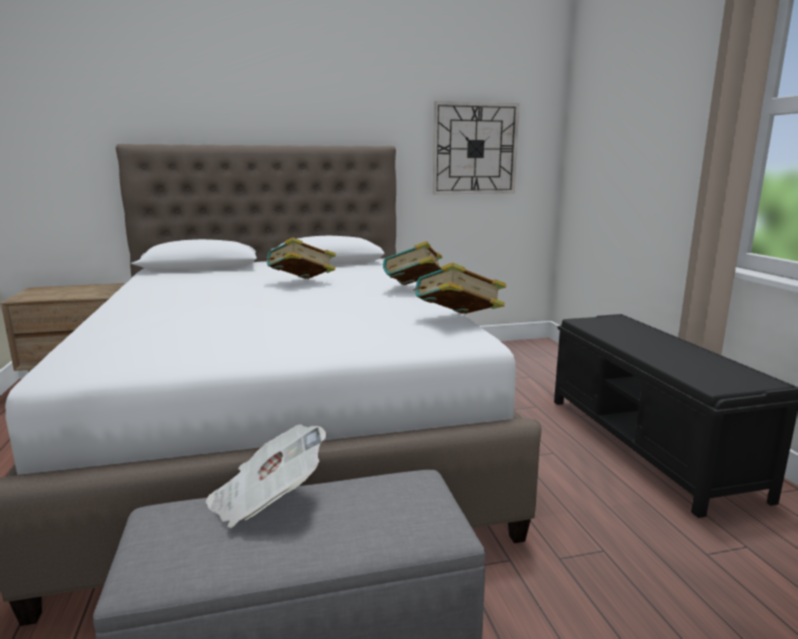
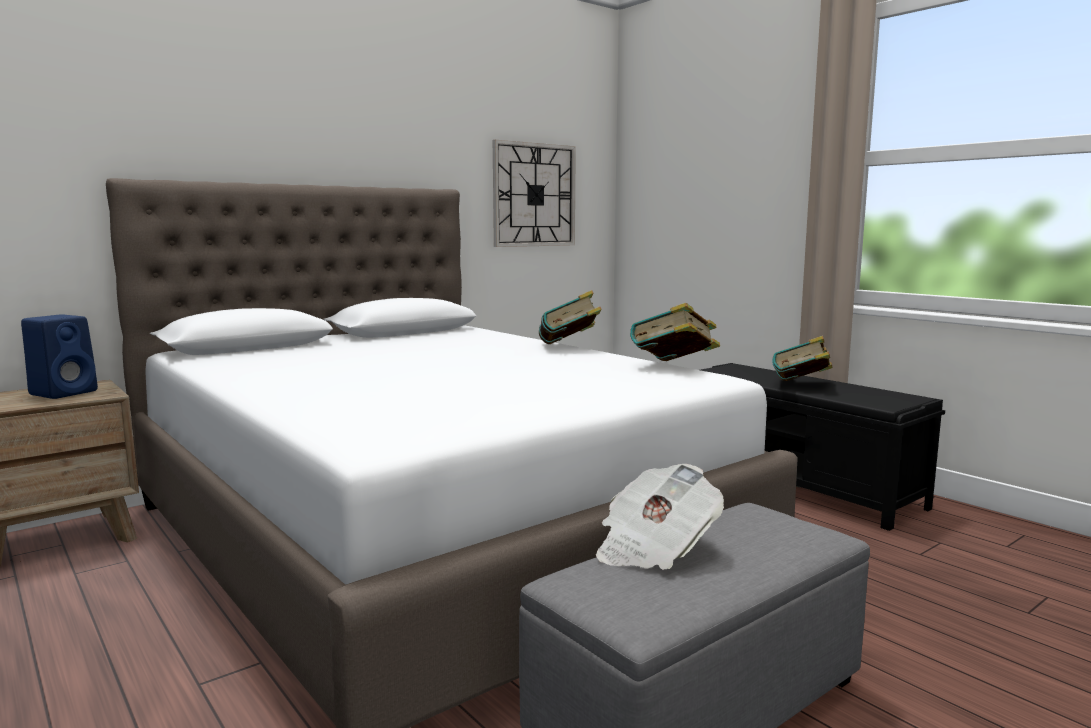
camera: 25 degrees left, 5 degrees down
book [265,237,336,279] -> book moved to [772,336,833,381]
none -> blue speaker [21,314,98,399]

